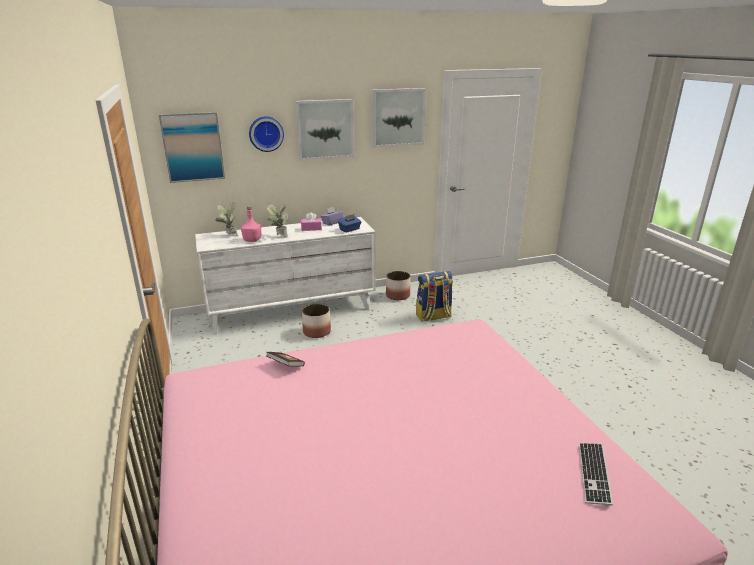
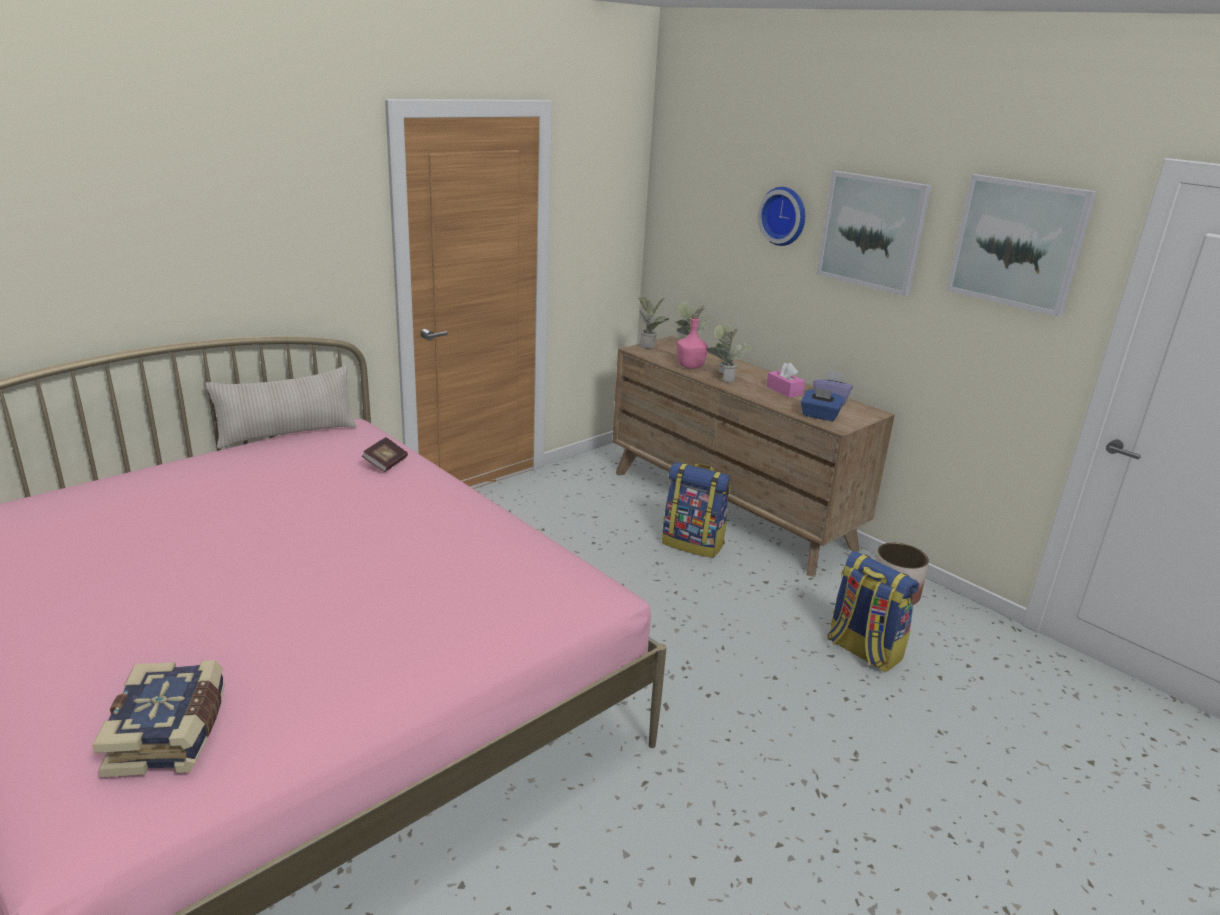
camera: 65 degrees right, 0 degrees up
picture [159,112,225,183] -> none
white dresser [195,217,376,335] -> brown dresser [613,336,895,577]
planter [302,304,331,338] -> backpack [662,462,730,558]
keyboard [579,443,613,506] -> book [92,660,225,777]
none -> beige pillow [205,366,356,449]
none -> potted plant [638,297,669,349]

